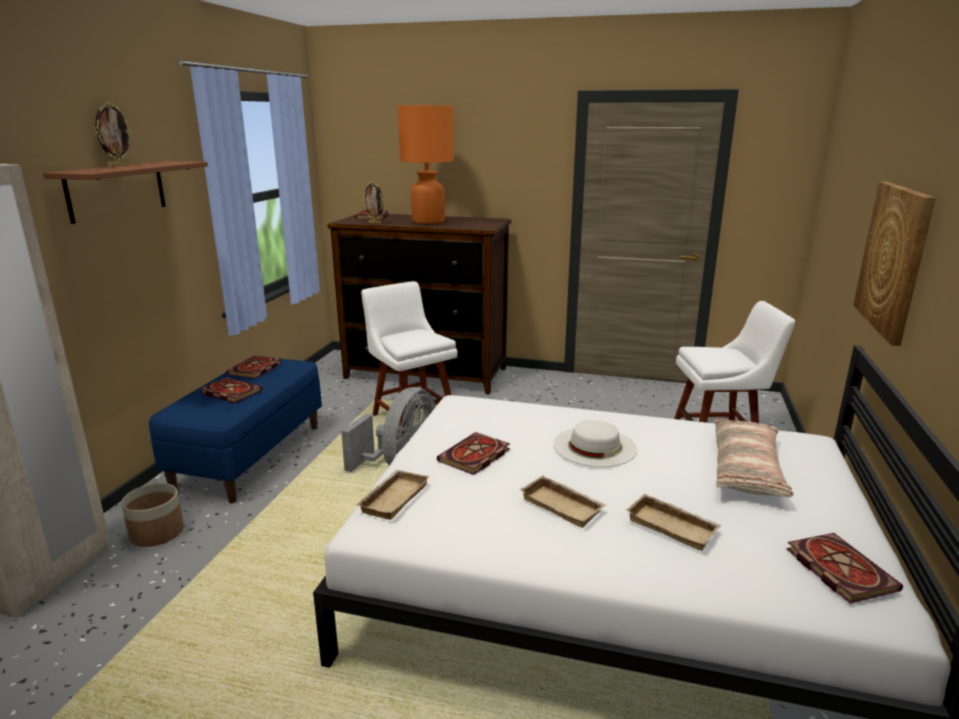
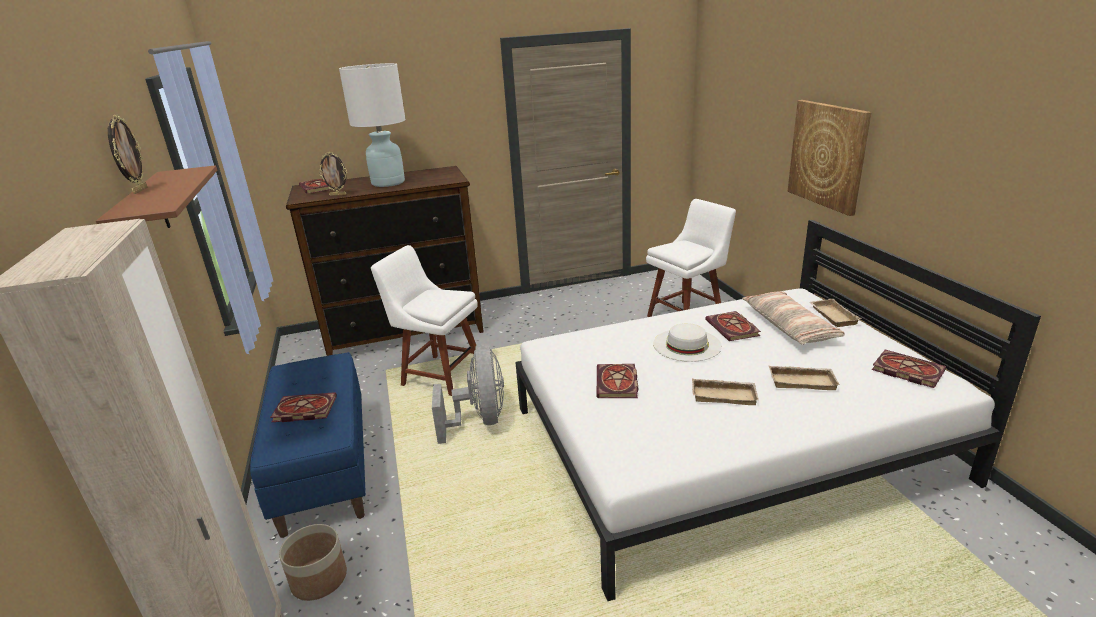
camera: 30 degrees left, 5 degrees up
book [226,355,282,379] -> book moved to [705,311,761,341]
beige tray [356,470,429,520] -> beige tray moved to [809,299,862,327]
orange table lamp [398,105,454,224] -> white table lamp [339,63,406,187]

